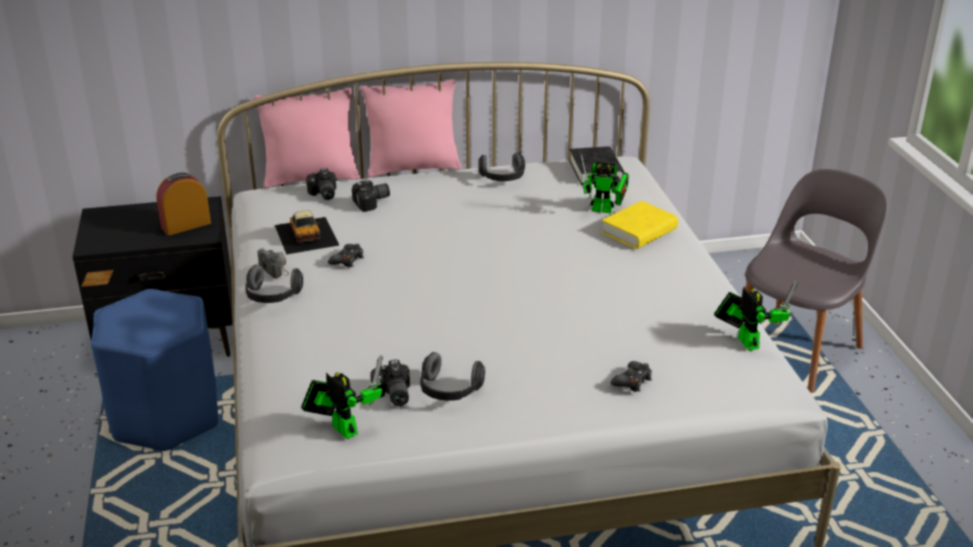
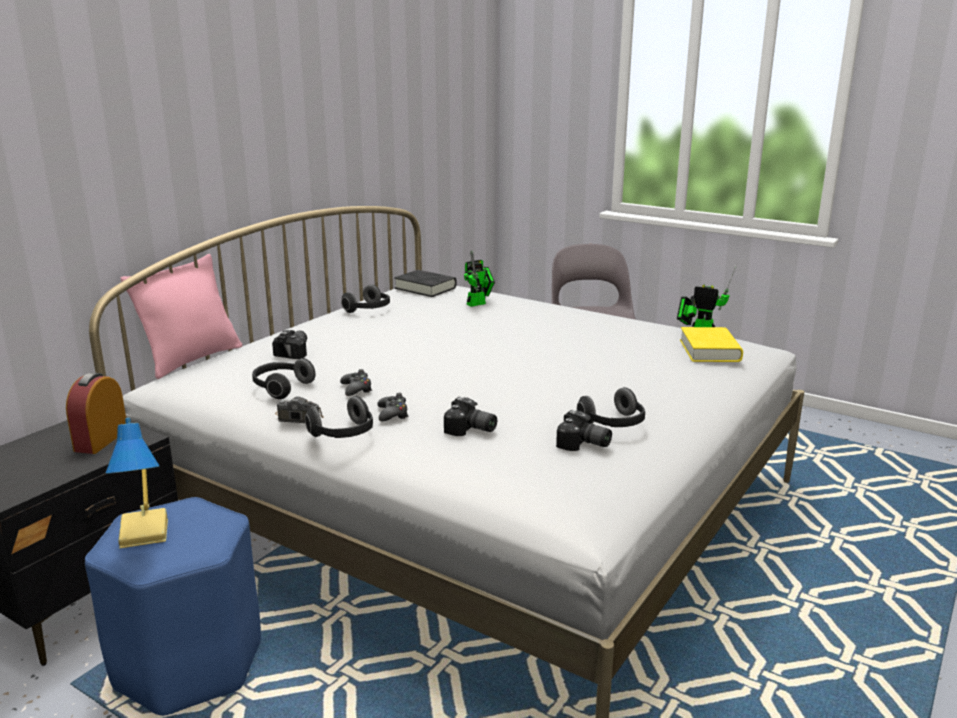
camera: 45 degrees left, 10 degrees down
toy car [275,210,339,254] -> headphones [252,358,315,399]
toy robot [301,355,383,439] -> none
camera [306,168,336,200] -> camera moved to [444,397,497,436]
pink pillow [361,79,462,177] -> none
yellow book [602,201,678,249] -> yellow book moved to [680,327,743,362]
black game controller [610,361,652,392] -> black game controller moved to [377,393,409,421]
none -> table lamp [106,418,168,549]

